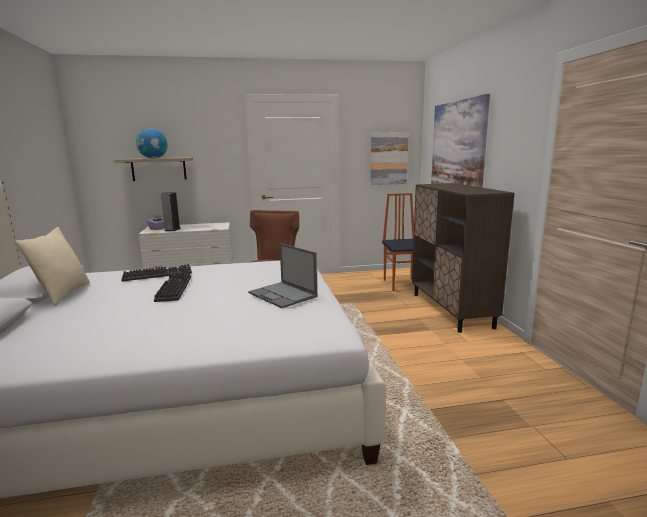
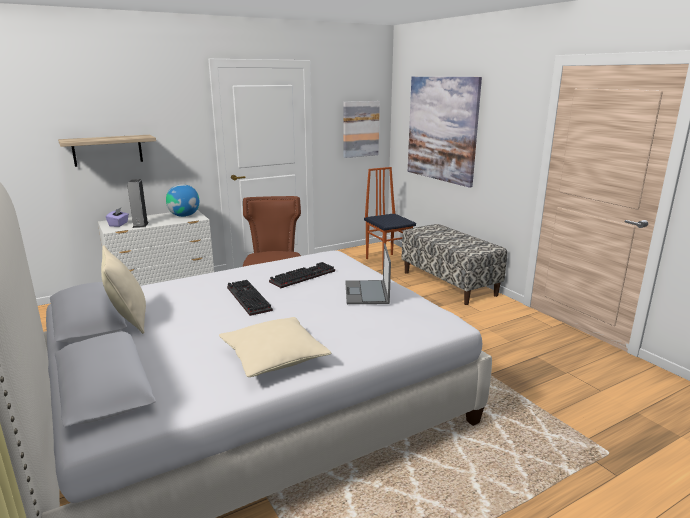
camera: 20 degrees left, 5 degrees up
keyboard [121,264,192,282] -> keyboard moved to [269,262,335,288]
globe [136,129,167,158] -> globe moved to [166,184,199,217]
laptop [248,243,317,308] -> laptop turned 60 degrees clockwise [345,243,391,304]
brown cabinet [412,183,515,333] -> bench [402,224,507,305]
none -> beige pillow [219,317,331,377]

